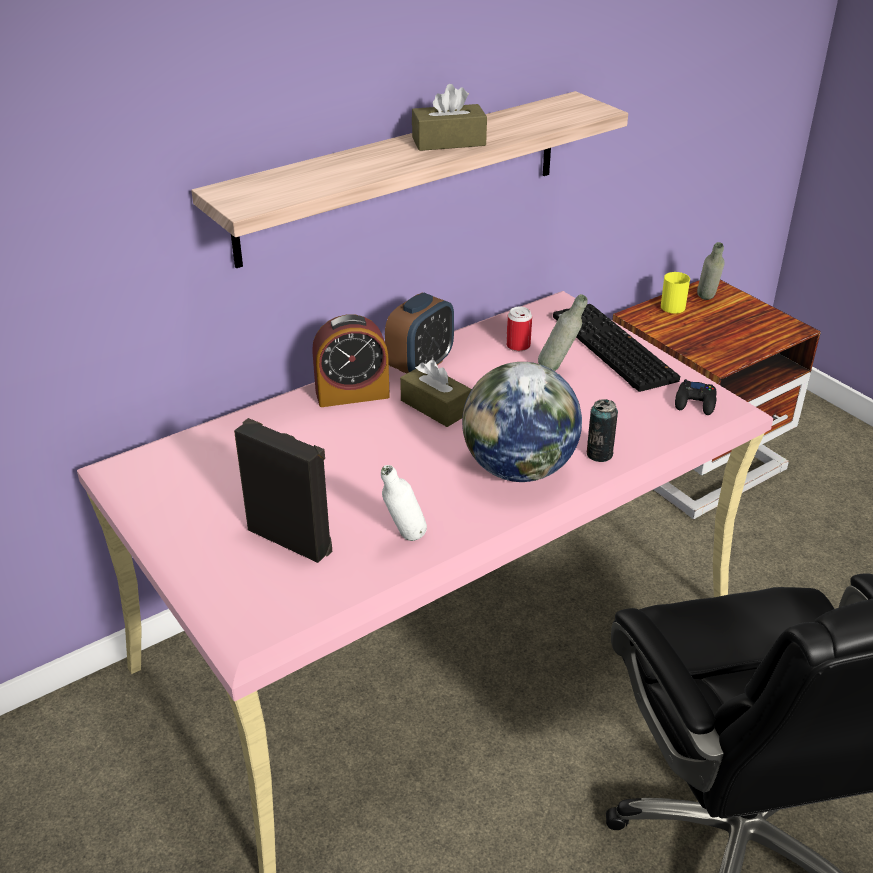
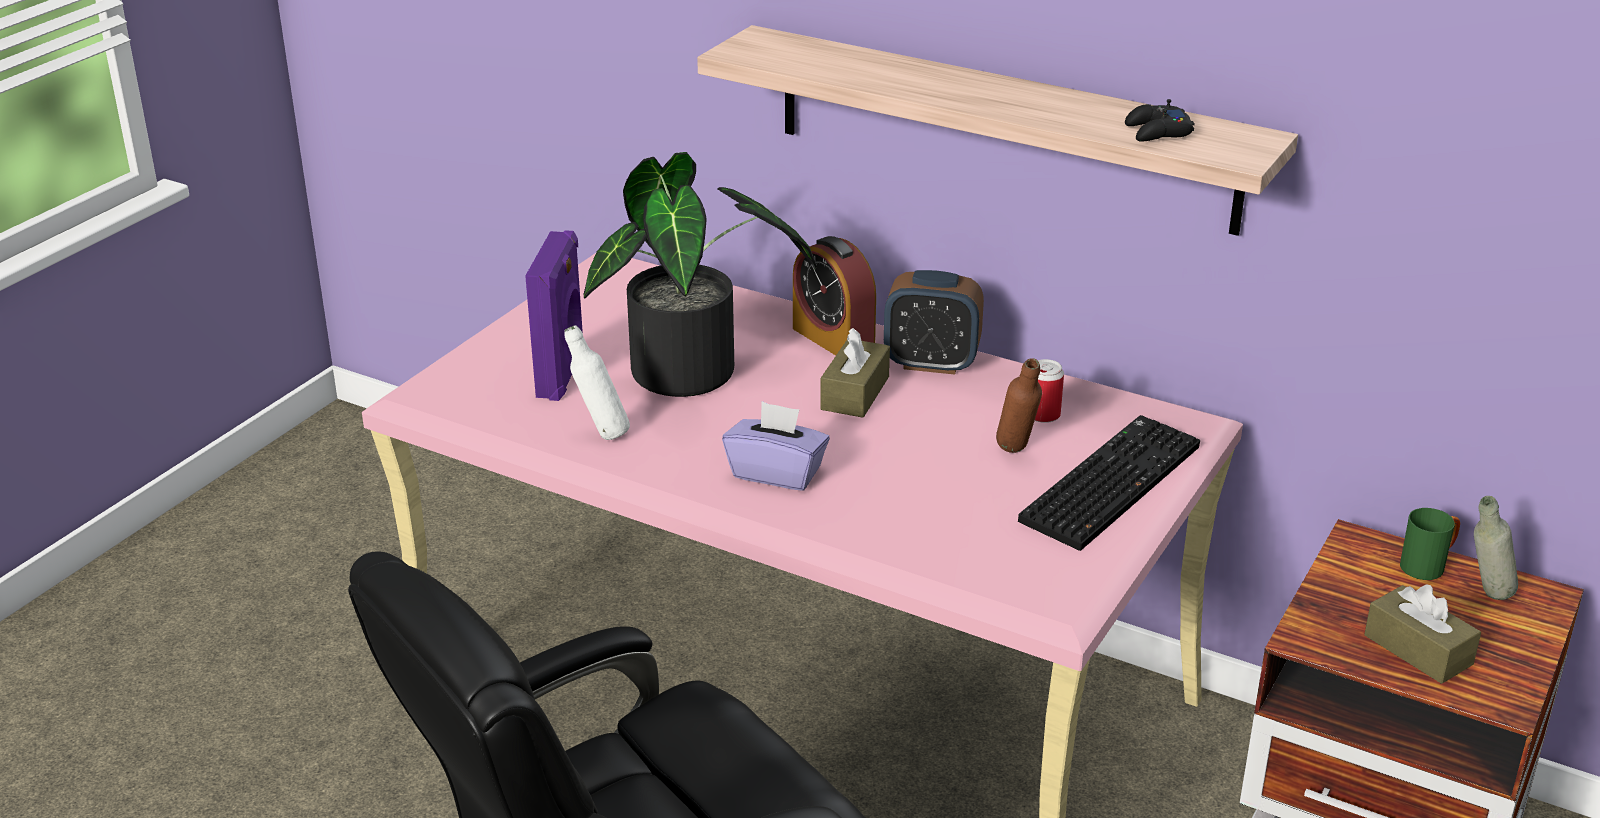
camera: 65 degrees right, 5 degrees down
black speaker [234,418,332,563] -> purple speaker [525,230,583,401]
brown tissue box [412,84,487,151] -> brown tissue box moved to [1364,584,1481,684]
globe [462,362,582,482] -> purple tissue box [722,401,830,491]
grey bottle [538,294,588,371] -> brown bottle [996,358,1042,453]
can [587,399,618,462] -> none
yellow mug [661,272,690,314] -> green mug [1400,508,1460,580]
black game controller [675,379,717,415] -> black game controller moved to [1125,99,1195,142]
none -> potted plant [584,152,817,397]

